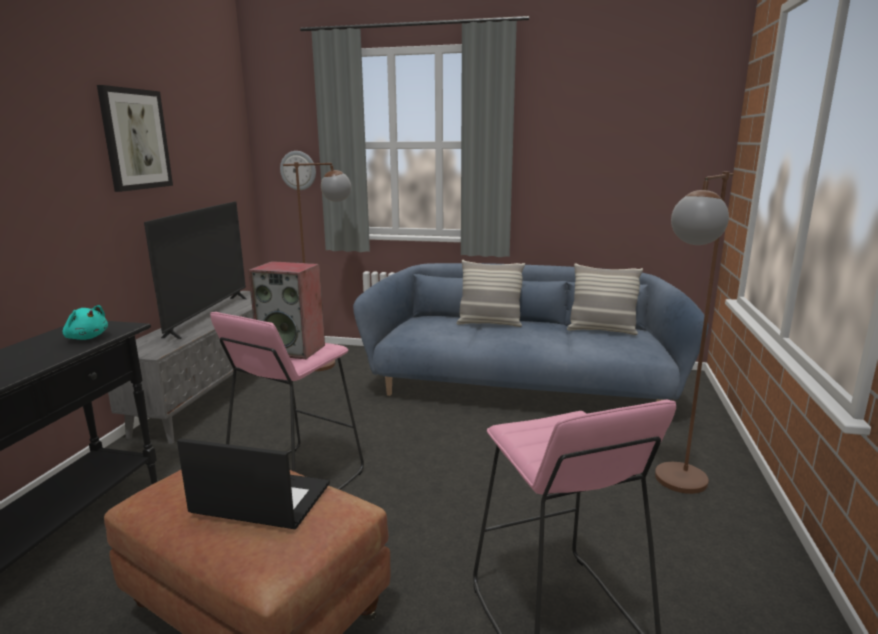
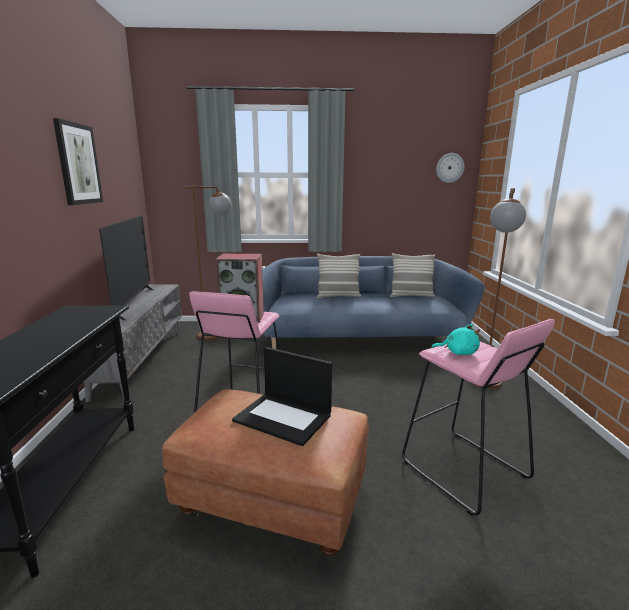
camera: 15 degrees left, 0 degrees up
turquoise plush toy [63,305,108,340] -> turquoise plush toy moved to [431,324,480,355]
laptop [177,438,330,529] -> laptop turned 150 degrees counterclockwise [232,347,332,446]
wall clock [280,151,316,190] -> wall clock moved to [436,153,465,183]

